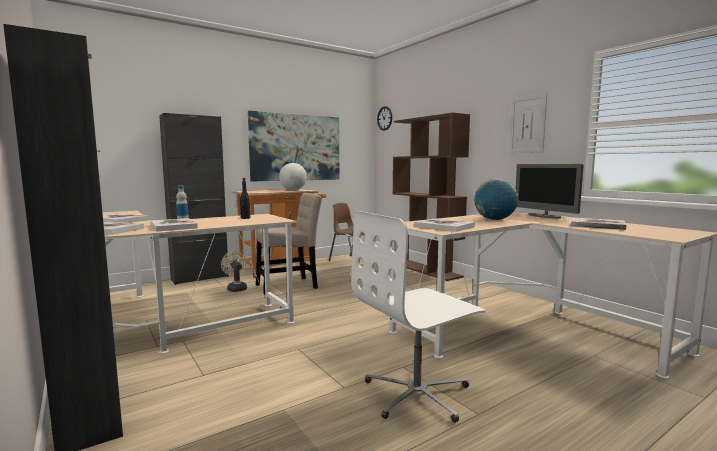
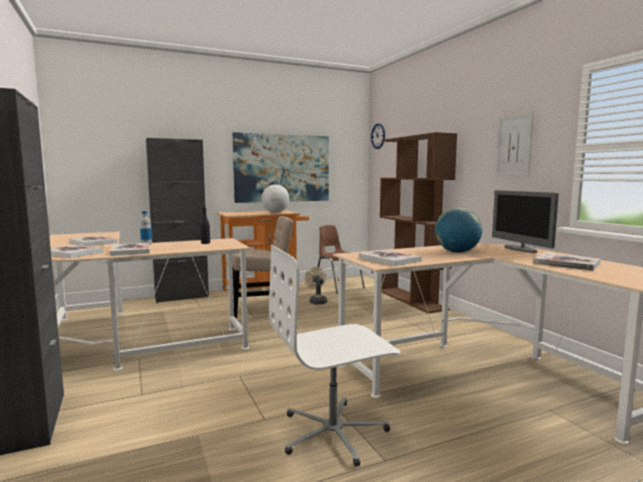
camera: 10 degrees right, 0 degrees up
beige fan [221,251,247,292] -> beige fan moved to [304,267,327,304]

